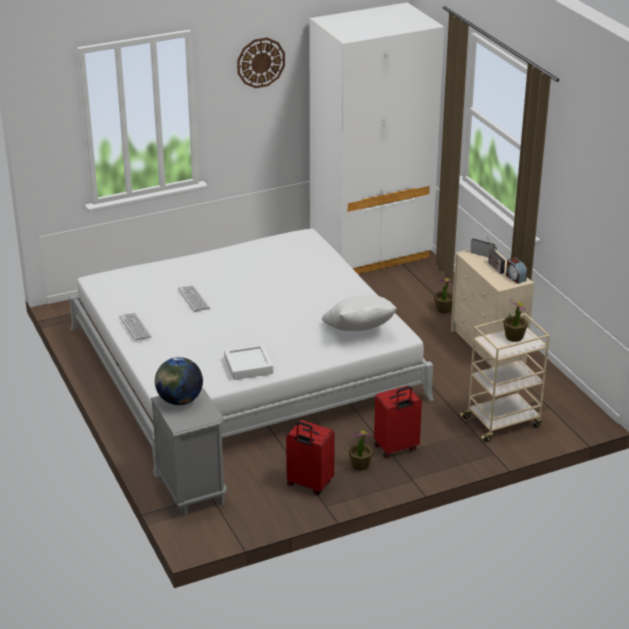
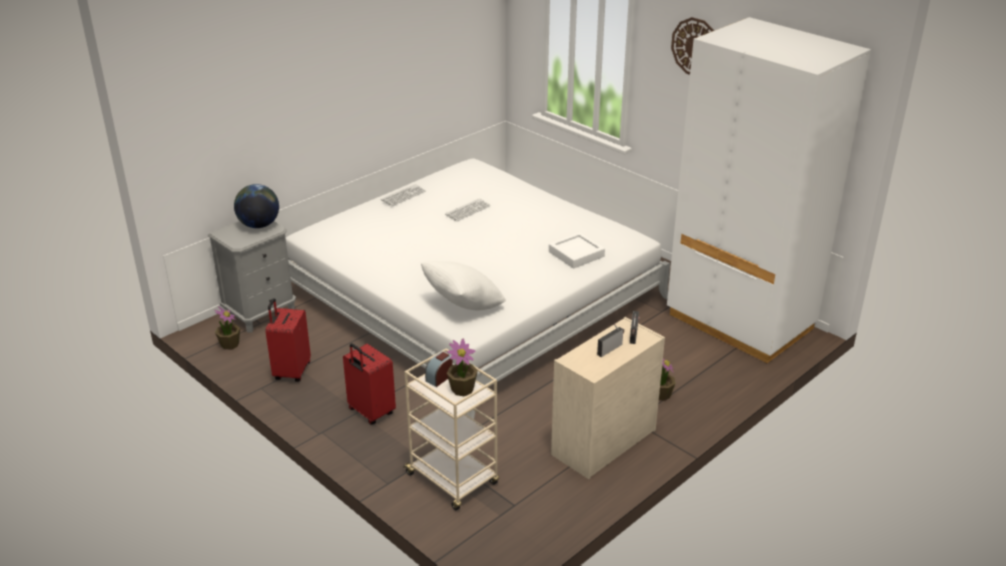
camera: 70 degrees right, 0 degrees up
white tray [224,344,273,380] -> white tray moved to [549,232,605,268]
potted plant [348,430,373,471] -> potted plant moved to [215,306,240,350]
alarm clock [506,257,527,284] -> alarm clock moved to [425,351,453,387]

